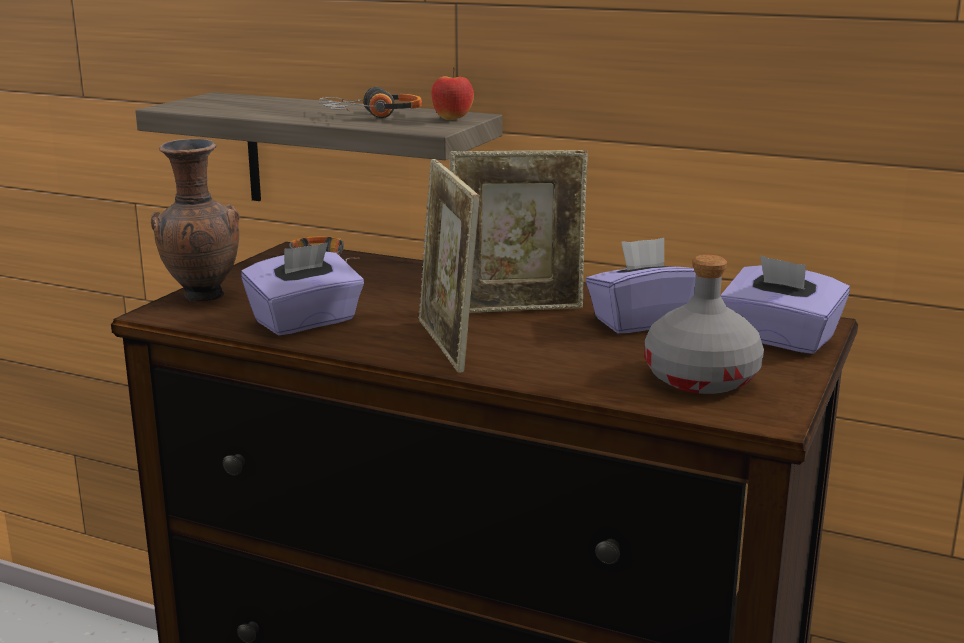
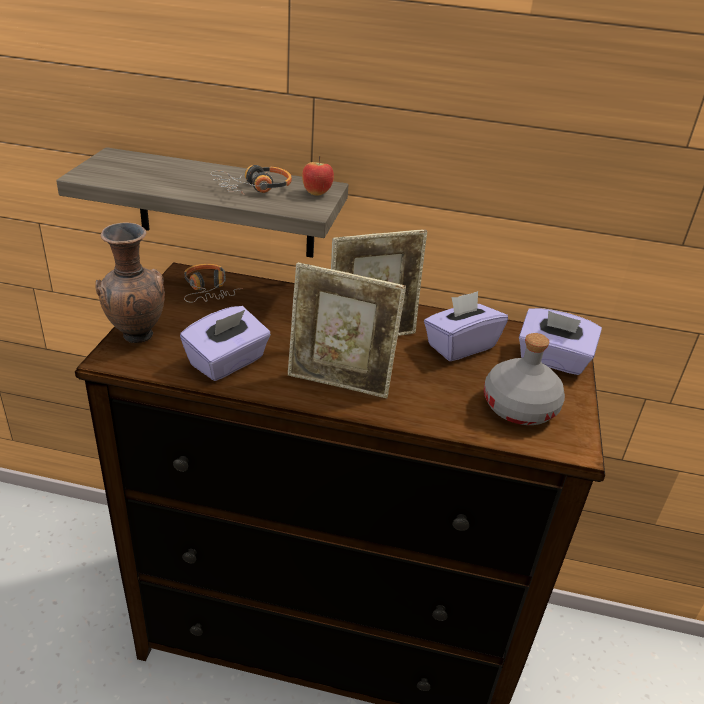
camera: 15 degrees left, 15 degrees up
picture frame [418,159,480,373] -> picture frame turned 45 degrees counterclockwise [288,262,406,398]

